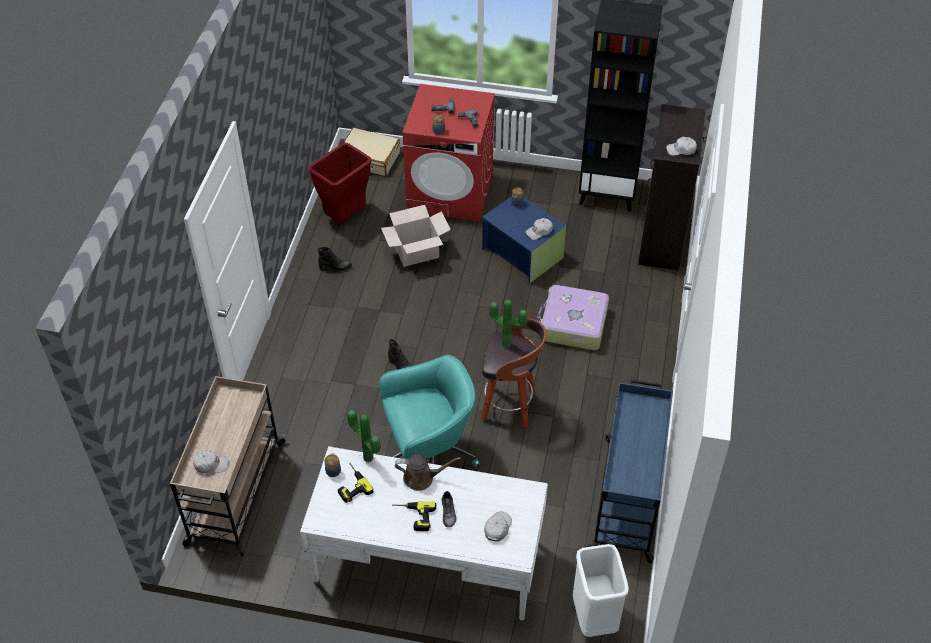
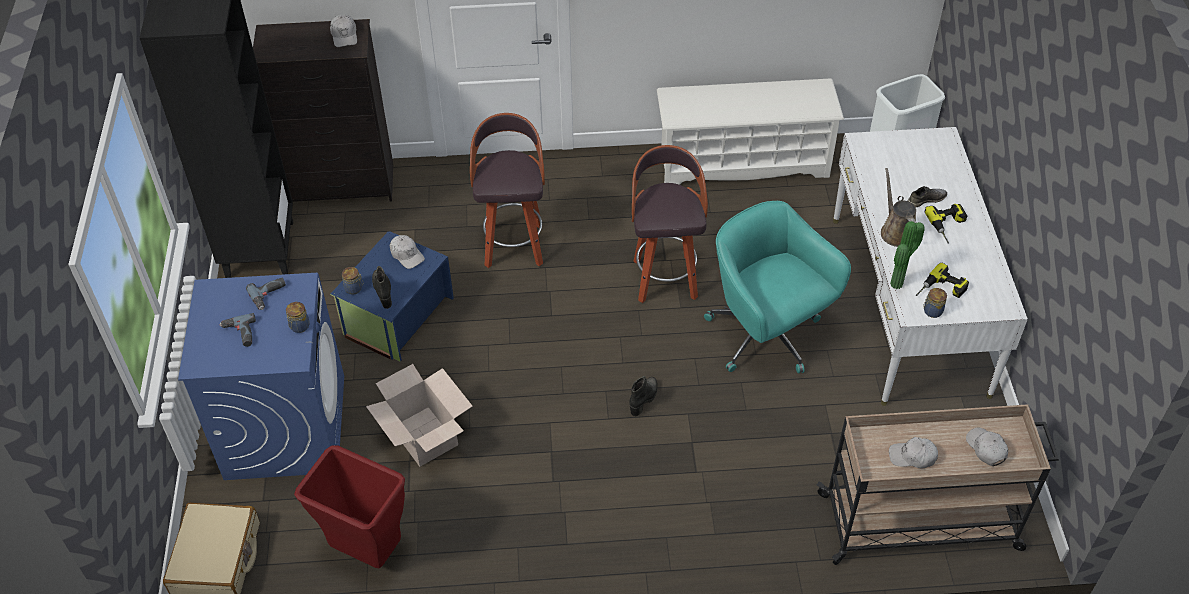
camera: 105 degrees left, 0 degrees up
black boot [318,247,352,272] -> black boot moved to [372,266,392,309]
red washing machine [403,84,495,222] -> blue washing machine [178,273,344,480]
white cap [484,511,512,542] -> white cap moved to [889,437,938,468]
potted plant [489,300,527,348] -> none
suitcase [537,285,609,350] -> stool [470,113,545,268]
blue cart [587,380,673,563] -> white shoe rack [657,78,844,185]

